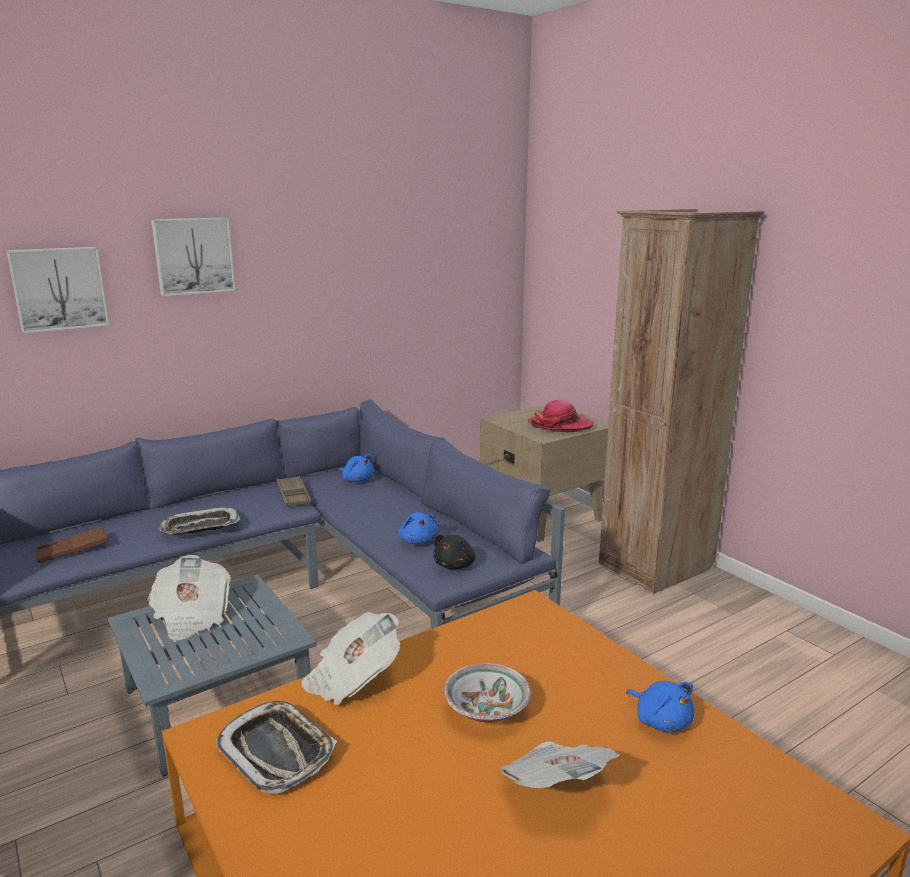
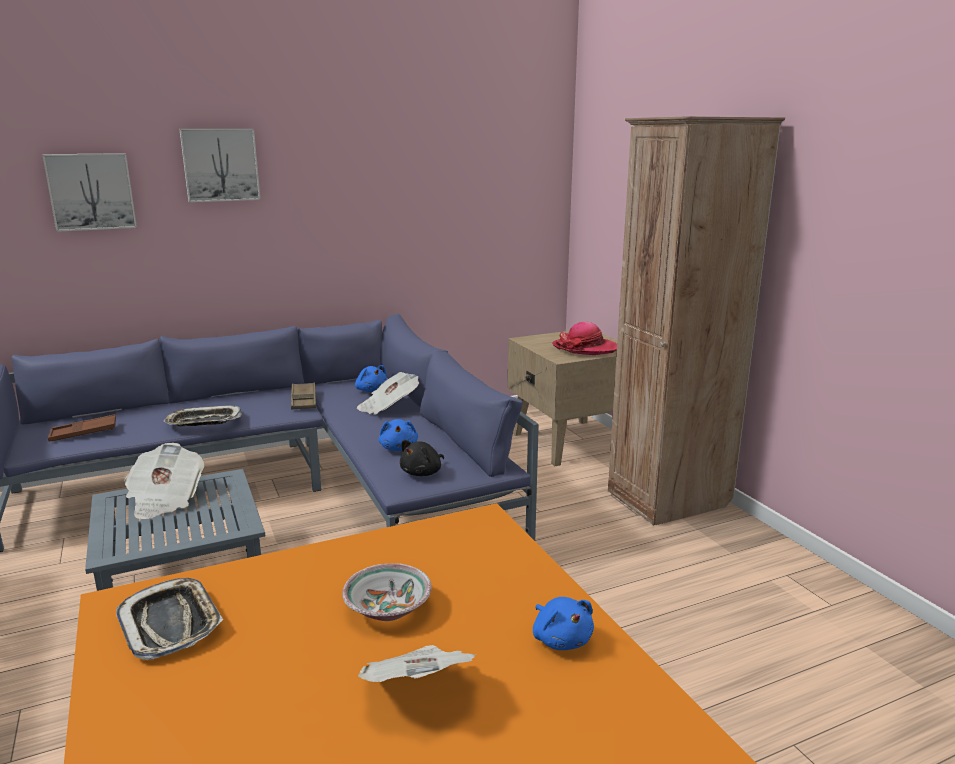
camera: 10 degrees right, 0 degrees up
newspaper [302,612,400,705] -> newspaper moved to [357,372,419,415]

